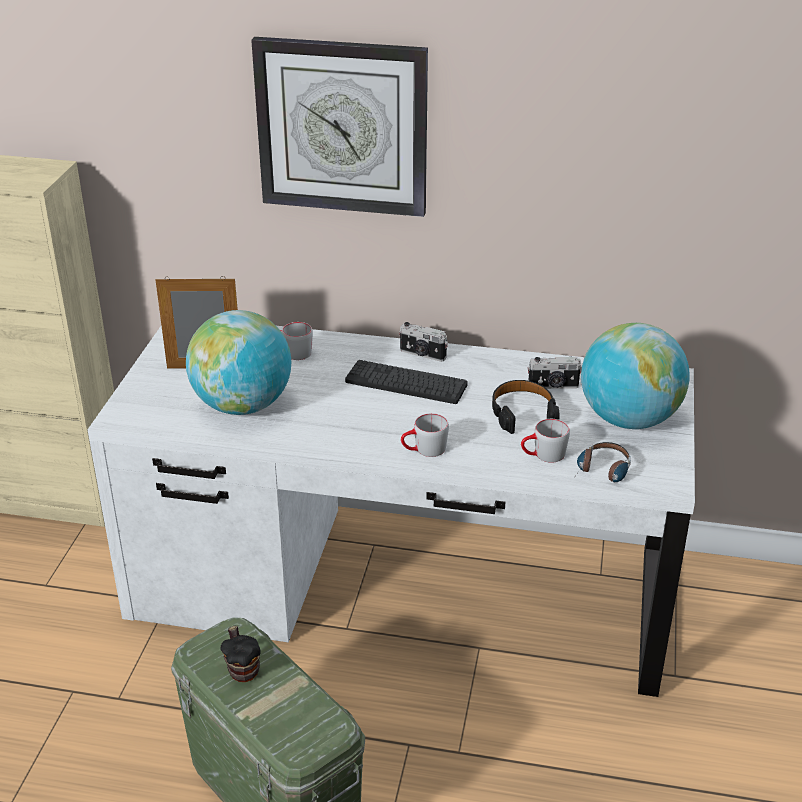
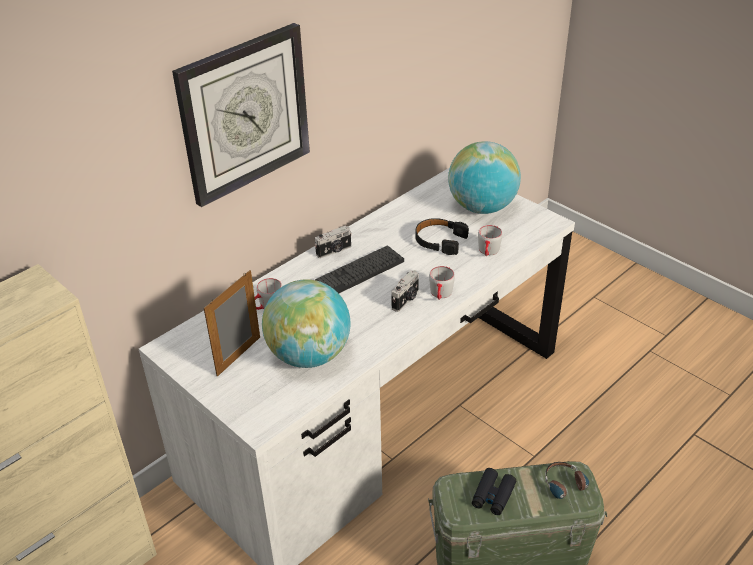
camera: 55 degrees left, 5 degrees up
mug [220,626,261,682] -> black binoculars [472,468,516,515]
camera [528,357,582,389] -> camera moved to [391,270,419,312]
headphones [573,442,631,482] -> headphones moved to [545,462,589,510]

